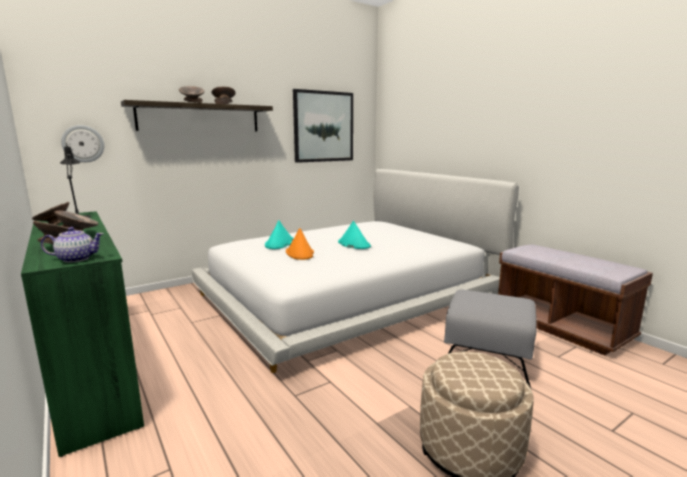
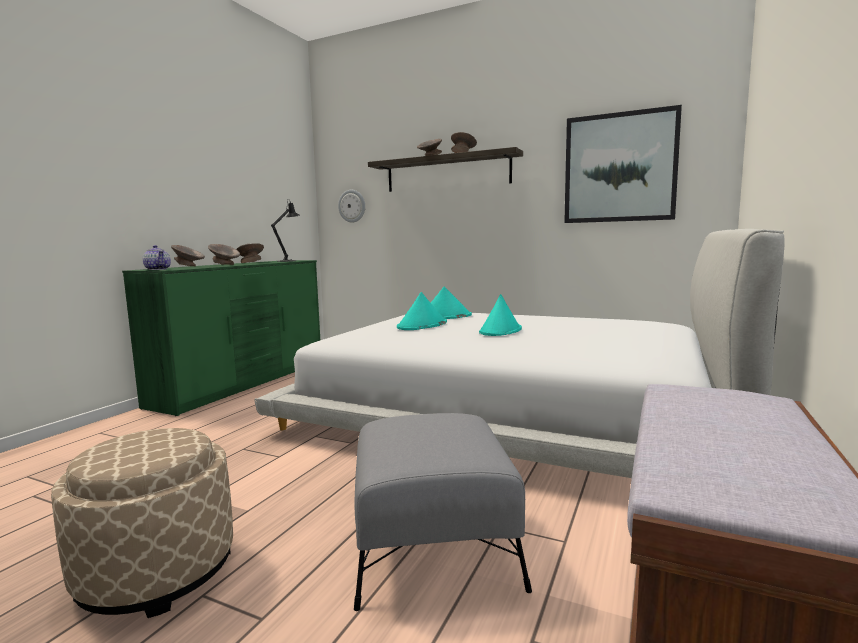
camera: 60 degrees right, 5 degrees down
orange hat [286,228,314,260] -> turquoise hat [397,292,447,330]

